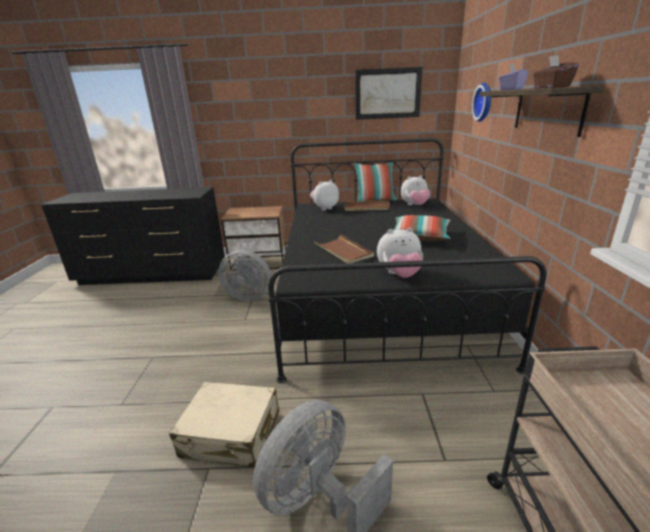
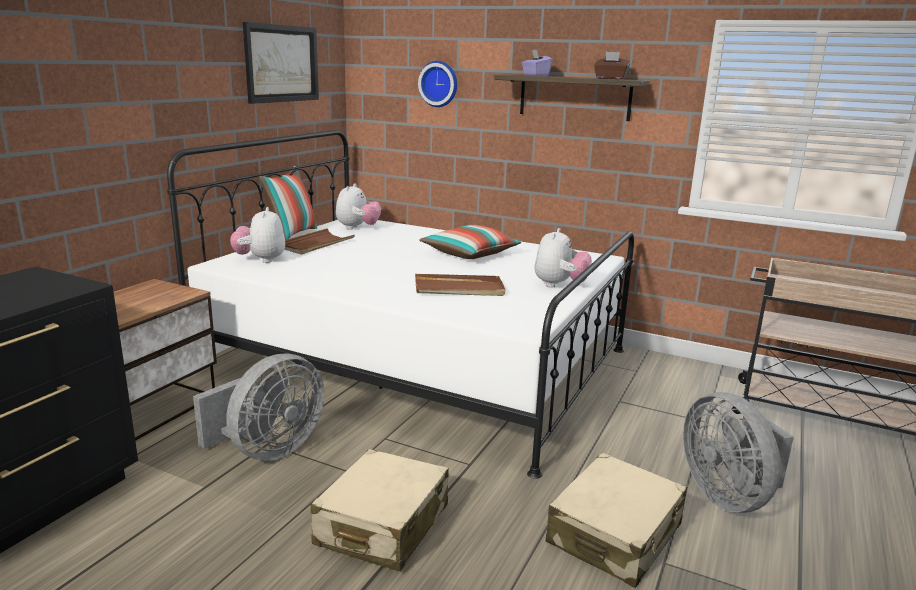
camera: 65 degrees left, 5 degrees down
black bed [268,138,547,383] -> white bed [167,130,634,479]
none -> beige suitcase [311,449,448,571]

